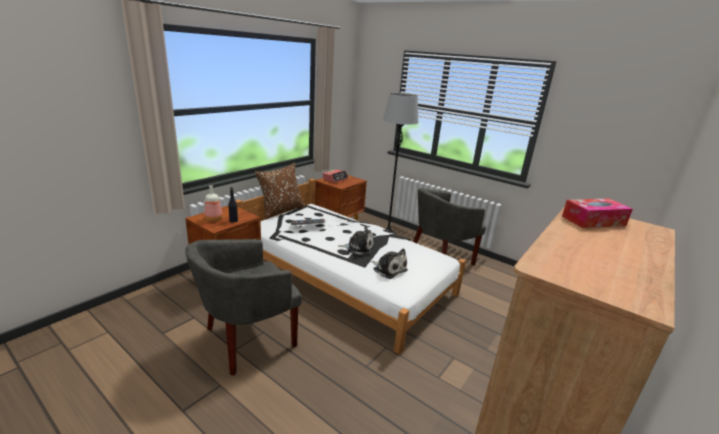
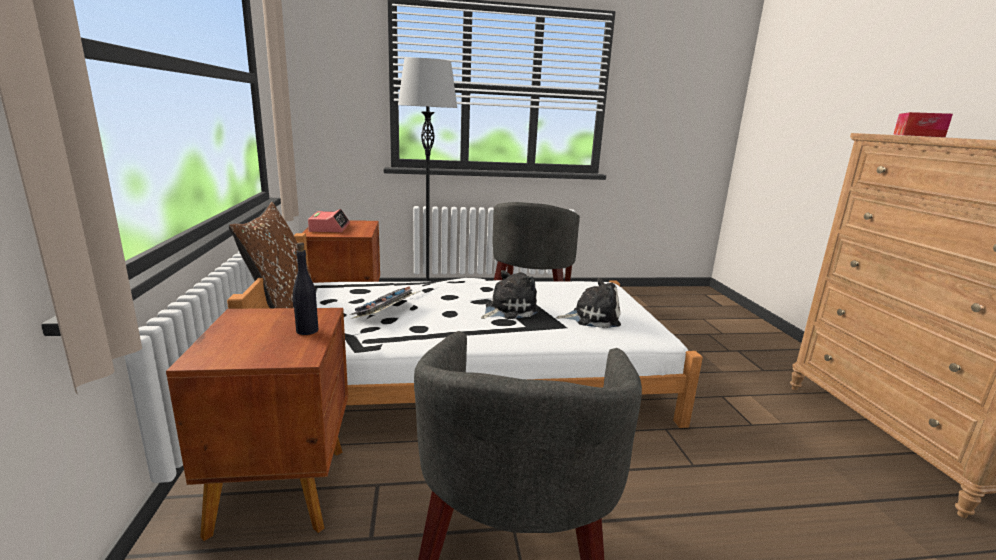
camera: 45 degrees left, 5 degrees down
bottle [204,185,223,221] -> none

